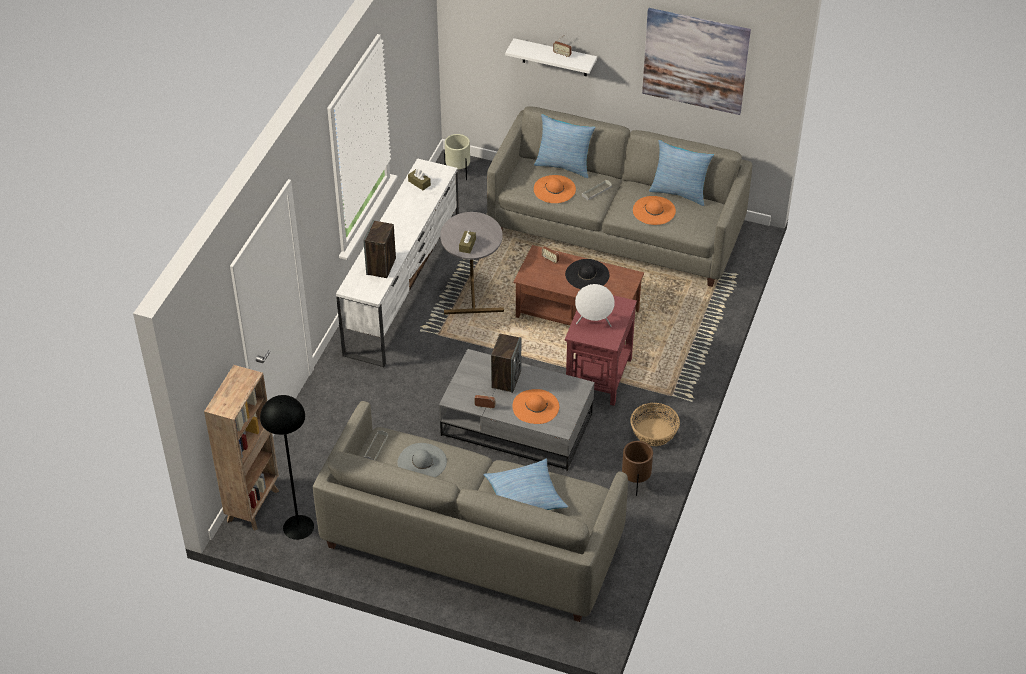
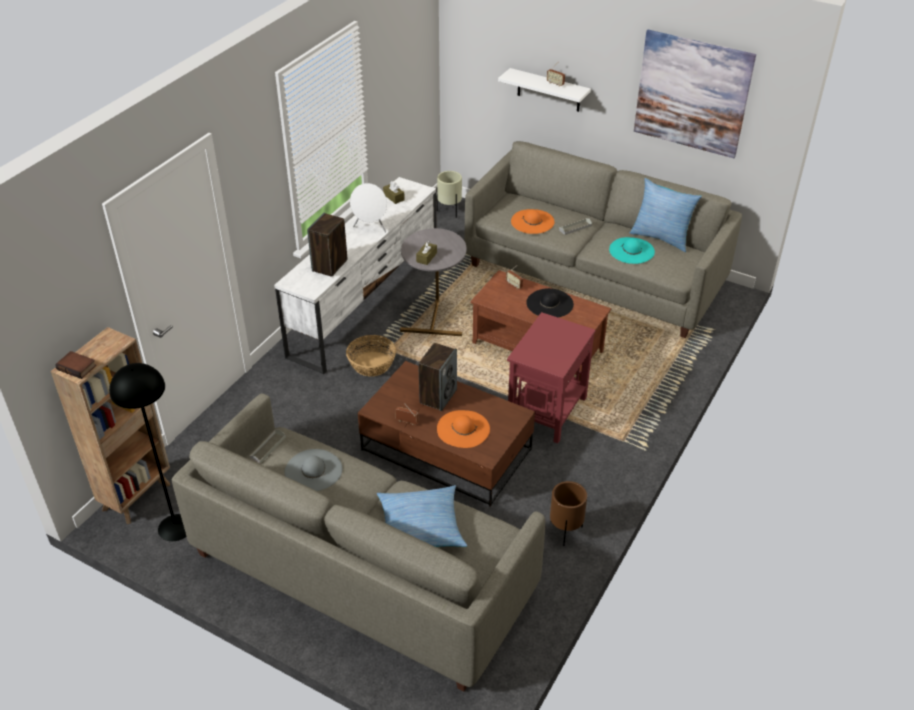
camera: 10 degrees right, 5 degrees down
grey coffee table [439,349,594,471] -> brown coffee table [358,361,535,507]
pillow [534,114,596,178] -> none
white speaker [575,284,615,327] -> white speaker moved to [350,183,387,233]
basket [630,403,680,446] -> basket moved to [346,335,396,377]
orange hat [633,196,676,225] -> turquoise hat [609,237,655,264]
none -> book [56,351,96,379]

